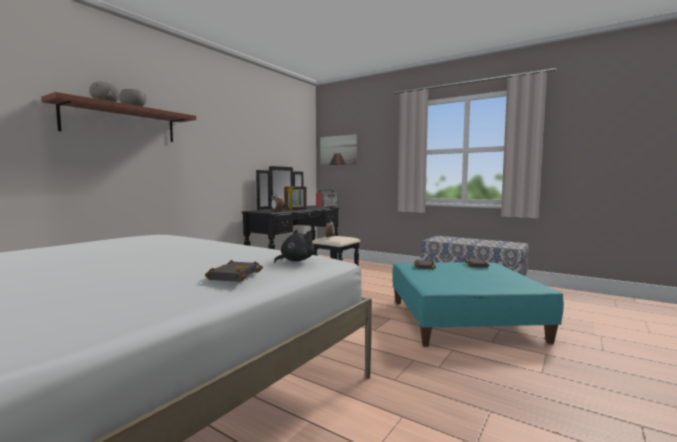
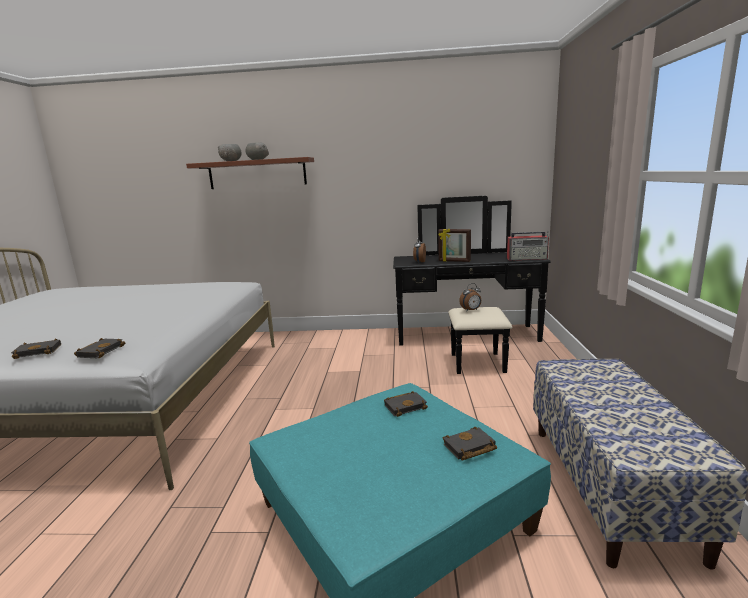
camera: 60 degrees right, 10 degrees up
black plush toy [274,230,314,263] -> black book [74,338,125,358]
picture [320,134,357,165] -> none

